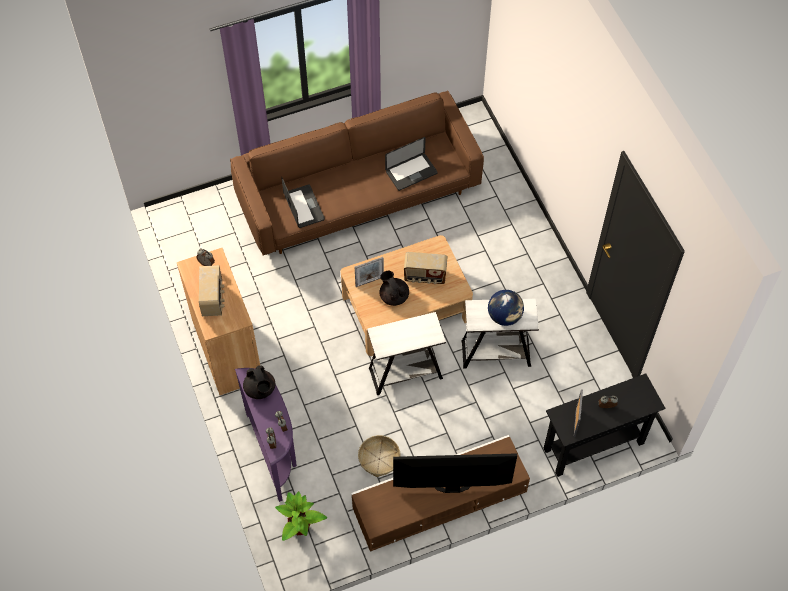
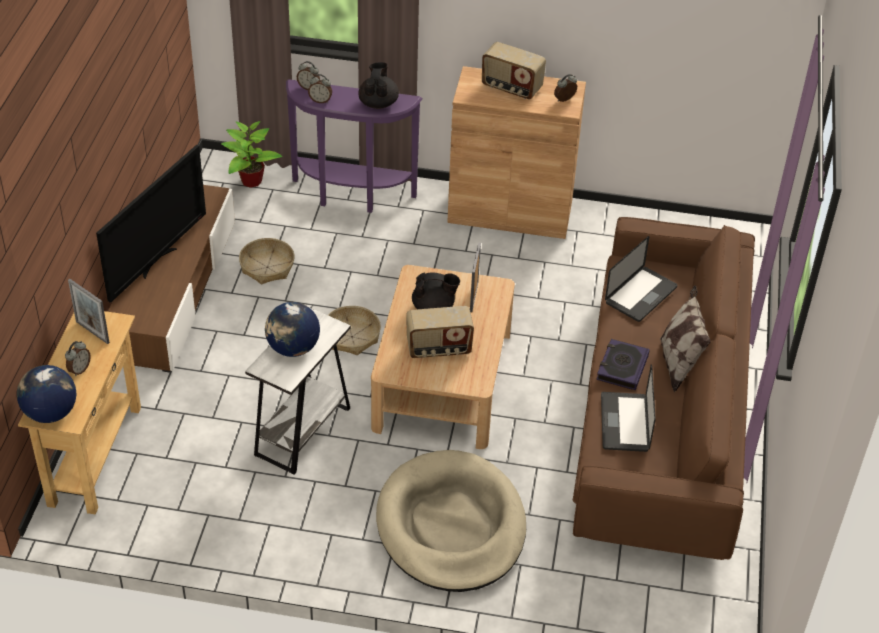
camera: 120 degrees right, 15 degrees down
black teapot [243,365,276,399] -> black teapot turned 90 degrees clockwise [358,62,399,109]
laptop [281,177,325,228] -> laptop turned 60 degrees counterclockwise [605,236,677,322]
white side table [367,312,446,395] -> basket [328,306,381,355]
radio [404,252,448,284] -> radio turned 135 degrees counterclockwise [406,306,474,358]
black console table [544,374,665,477] -> beige console table [18,311,141,515]
none -> globe [17,365,76,423]
none -> beige dog bed [376,450,526,592]
none -> book [596,339,650,391]
none -> pillow [660,286,710,393]

